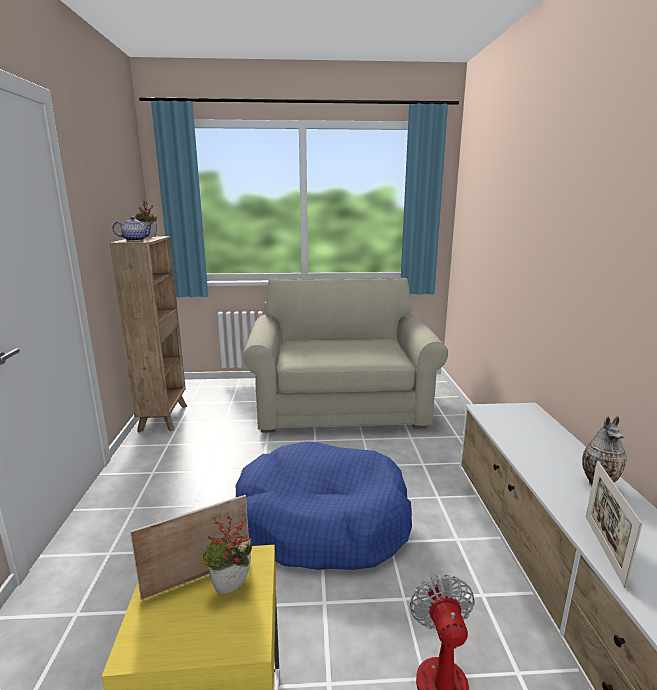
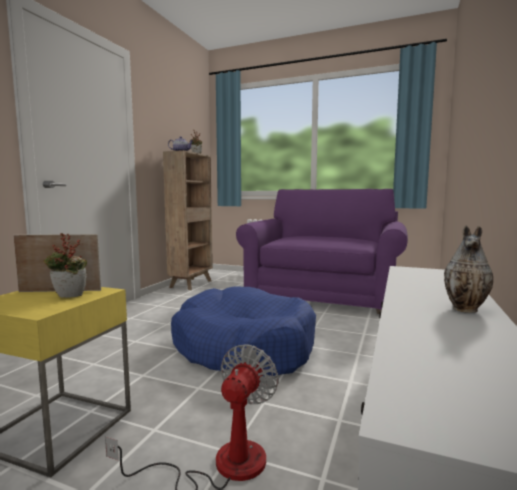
camera: 25 degrees right, 10 degrees down
beige sofa [243,278,448,433] -> purple sofa [236,189,408,314]
picture frame [586,461,643,588] -> none

